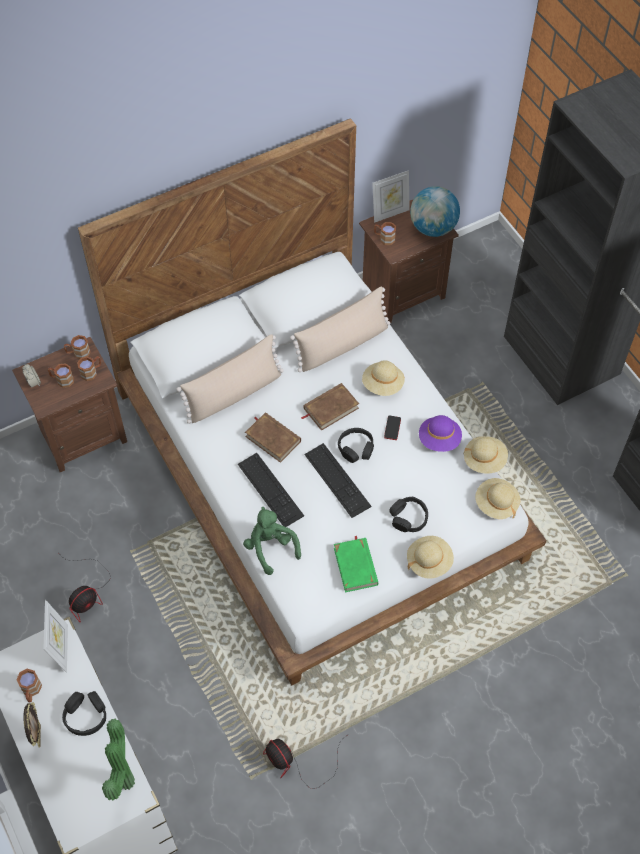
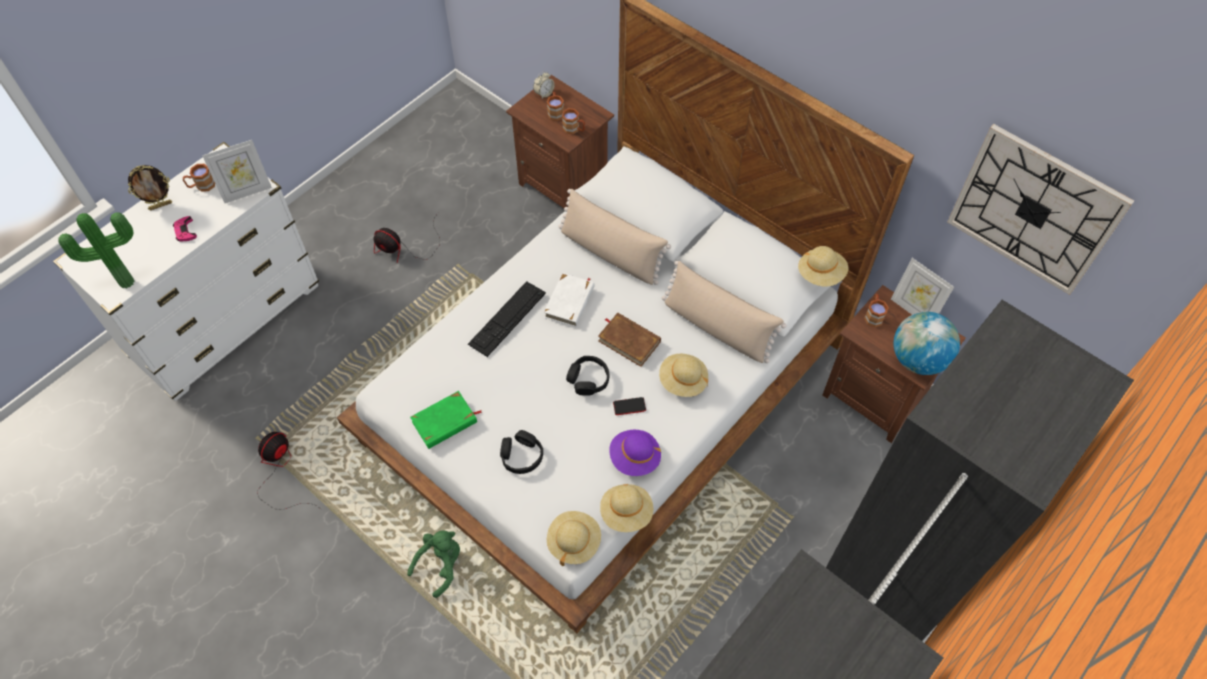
camera: 70 degrees right, 0 degrees up
black headphones [62,691,106,736] -> pink game controller [173,216,197,241]
brown mug [64,335,91,359] -> none
green plush toy [243,507,301,575] -> green plush toy moved to [407,531,460,598]
brown book [245,412,301,463] -> white book [544,273,595,327]
keyboard [304,443,371,518] -> none
beige hat [407,536,454,579] -> beige hat moved to [798,246,848,287]
none -> wall clock [947,124,1134,295]

